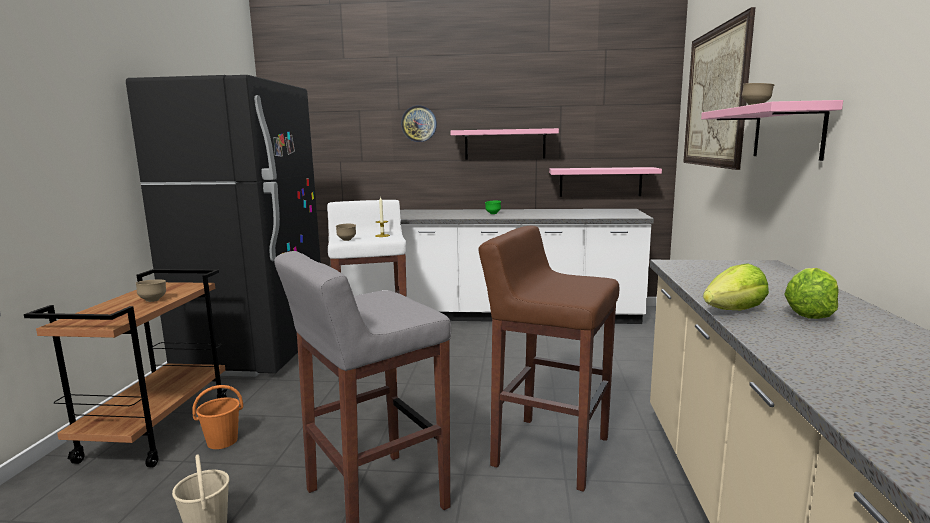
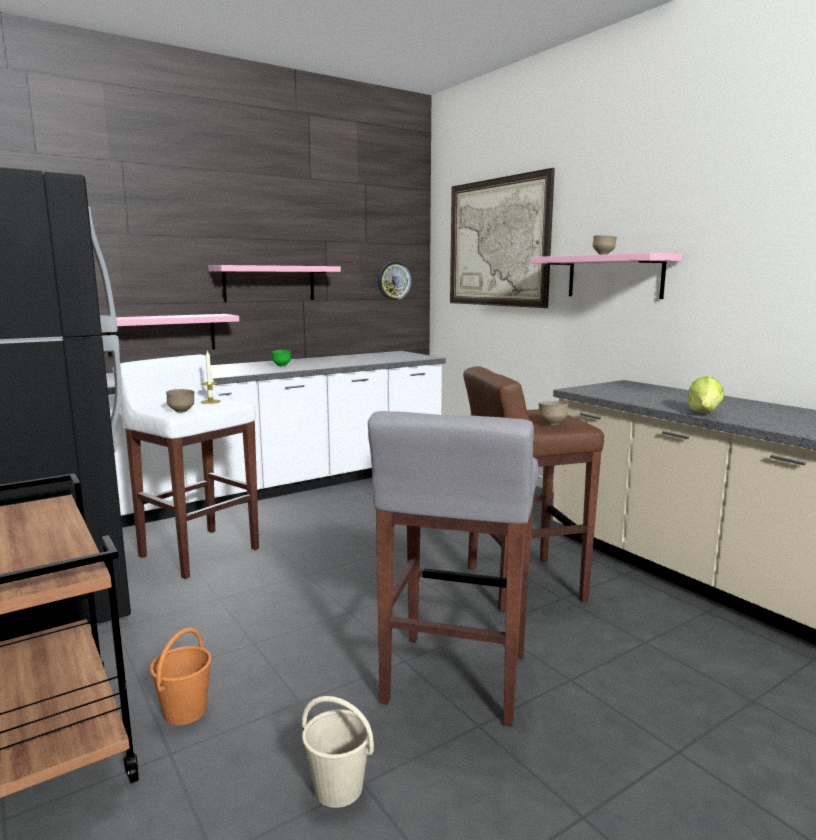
camera: 40 degrees left, 0 degrees up
brown bowl [136,279,166,302] -> brown bowl moved to [538,401,568,425]
wall clock [401,105,437,142] -> wall clock moved to [378,262,411,300]
pink shelf [549,167,662,197] -> pink shelf moved to [106,314,239,356]
lettuce [784,268,839,319] -> none

